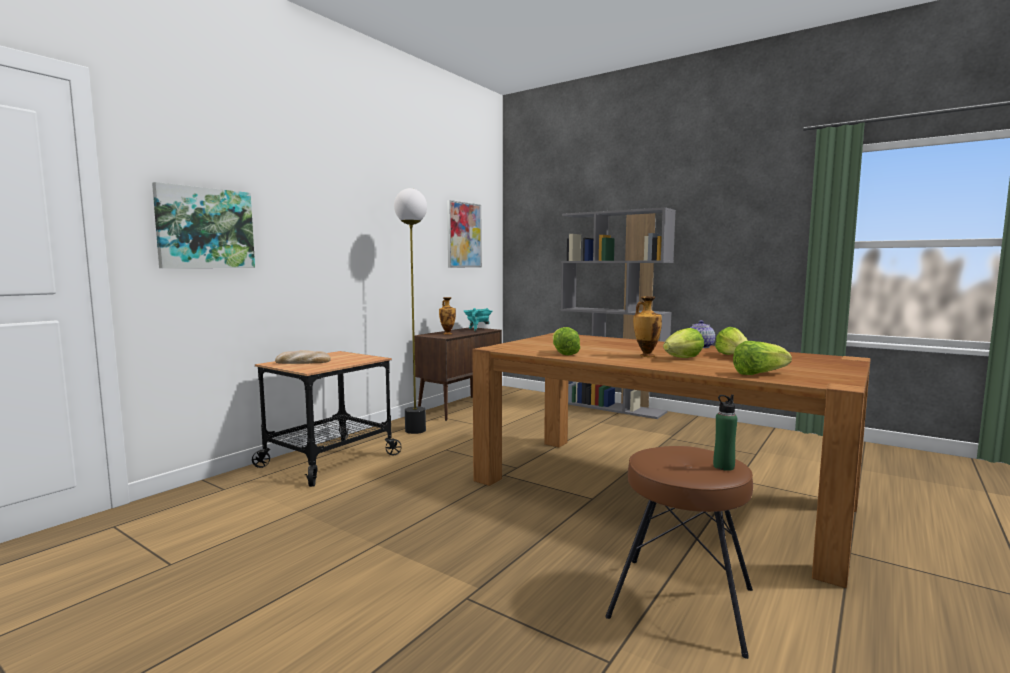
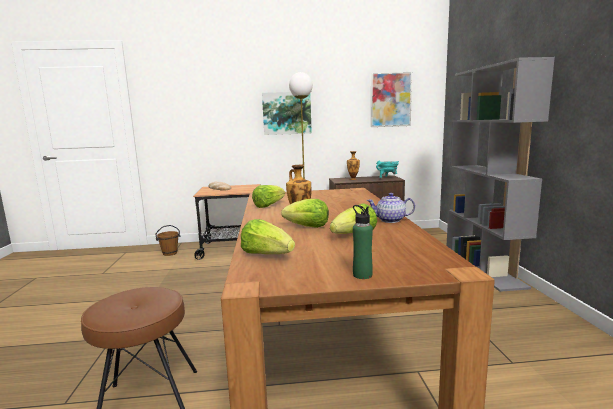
camera: 50 degrees right, 5 degrees up
picture [152,182,255,268] -> picture moved to [262,92,312,135]
green bottle [713,394,737,471] -> green bottle moved to [353,205,373,279]
none -> brown bucket [155,225,180,256]

